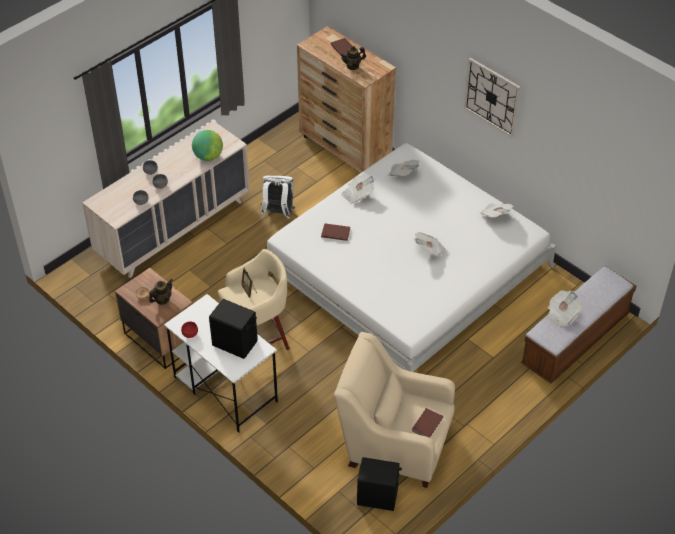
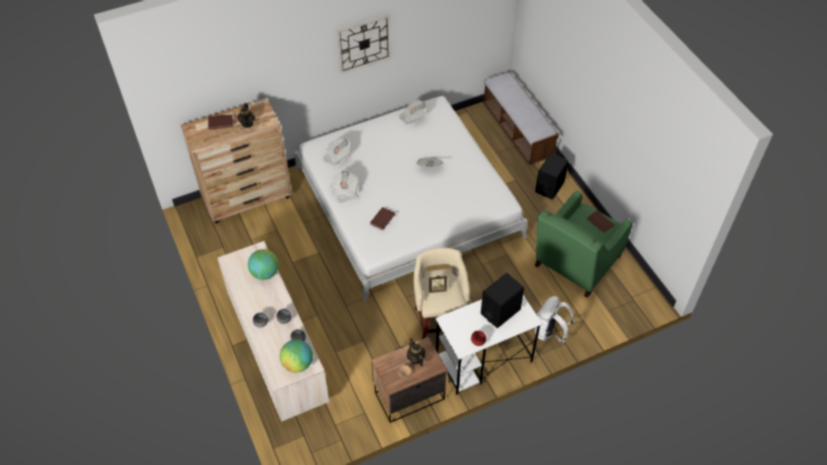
camera: 70 degrees left, 5 degrees up
white backpack [261,175,295,219] -> white backpack moved to [535,296,574,344]
beige armchair [334,332,455,488] -> green armchair [535,191,633,298]
black speaker [357,457,402,511] -> black speaker moved to [535,153,569,200]
newspaper [546,290,582,327] -> none
none -> globe [280,339,313,373]

